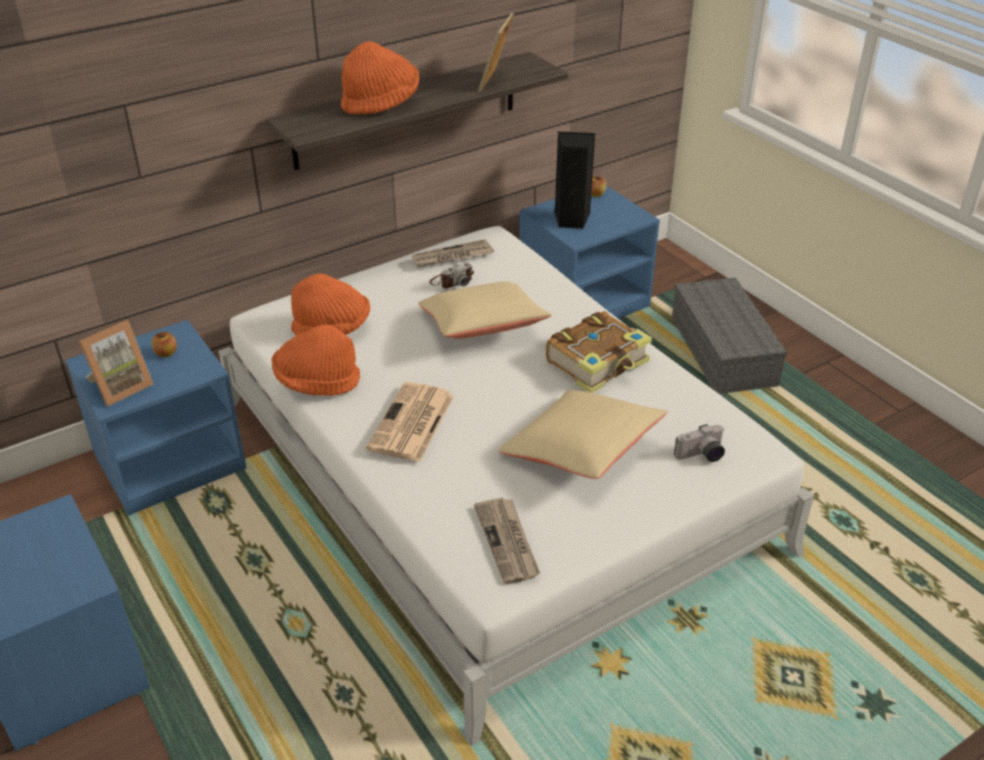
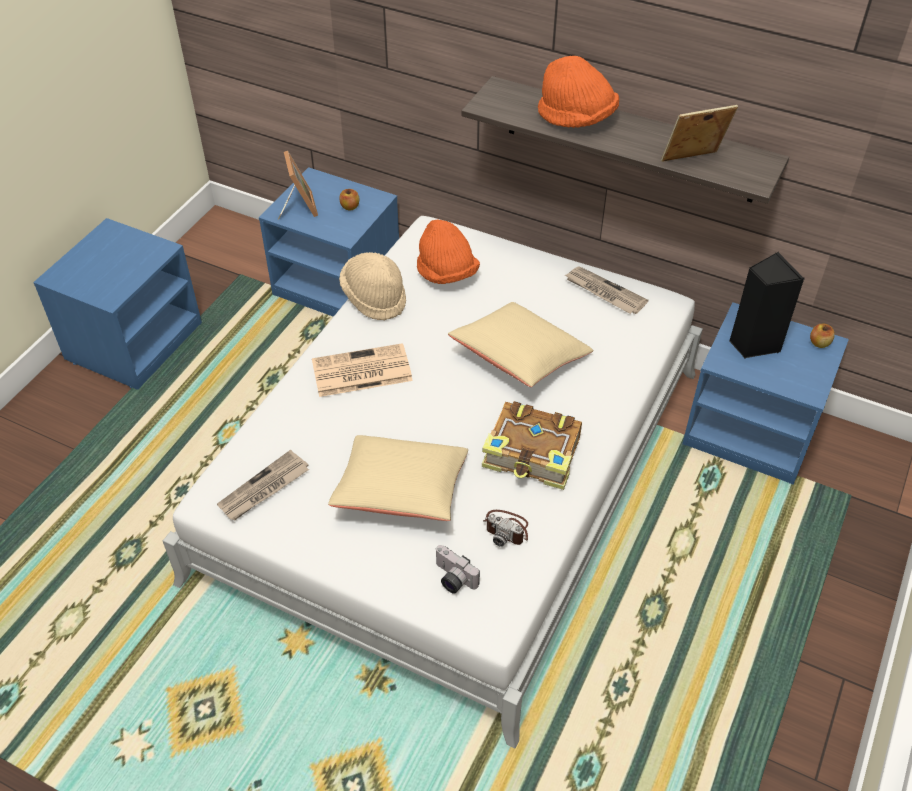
camera: 60 degrees right, 10 degrees up
picture frame [79,320,153,406] -> picture frame turned 120 degrees counterclockwise [278,151,318,219]
orange hat [272,324,360,396] -> beige hat [339,252,406,320]
camera [430,263,474,288] -> camera moved to [483,510,528,547]
grey storage box [672,277,787,394] -> none

